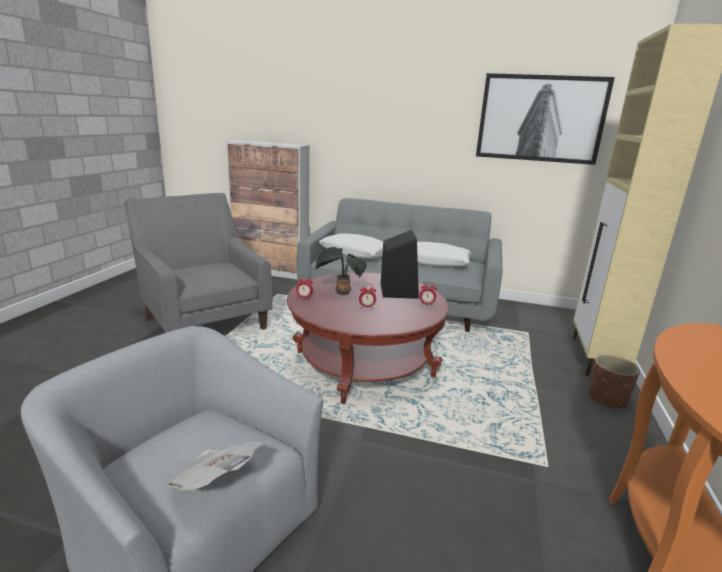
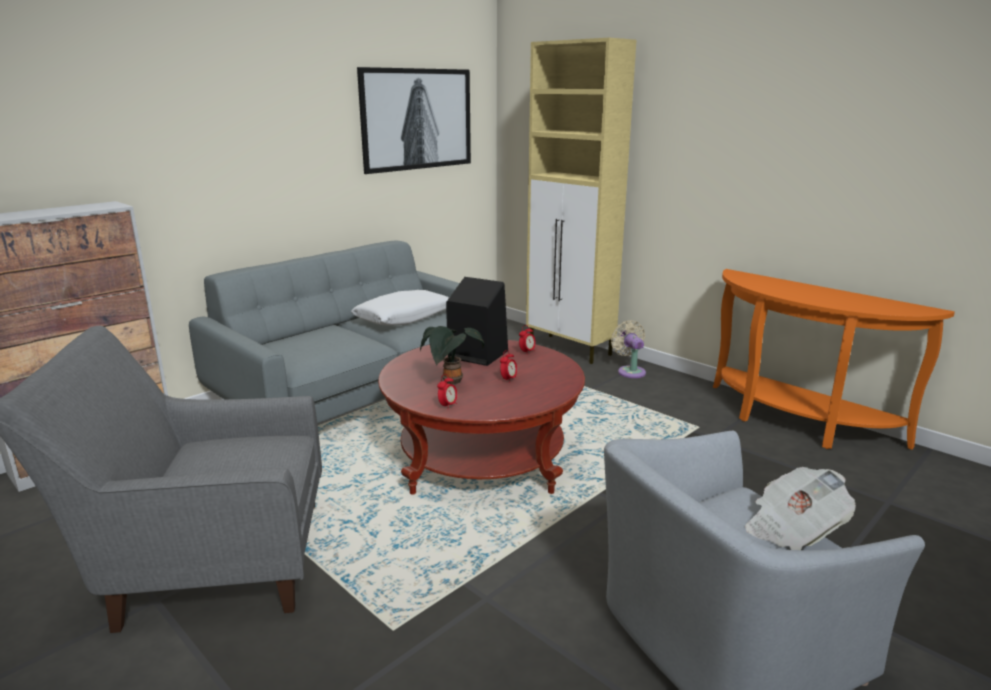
camera: 60 degrees left, 0 degrees up
white pillow [319,234,383,259] -> none
brown planter [589,355,640,410] -> beige fan [611,320,646,378]

